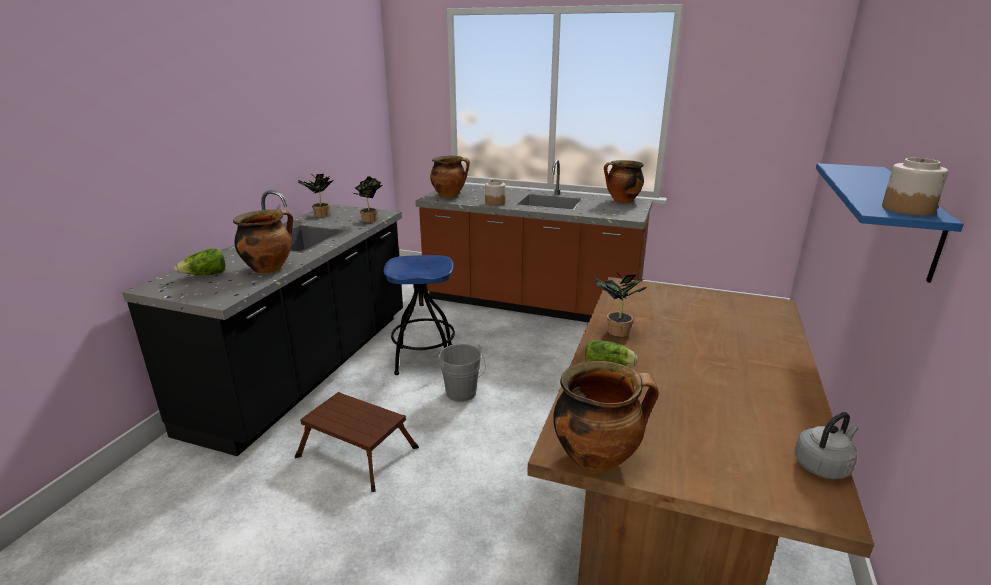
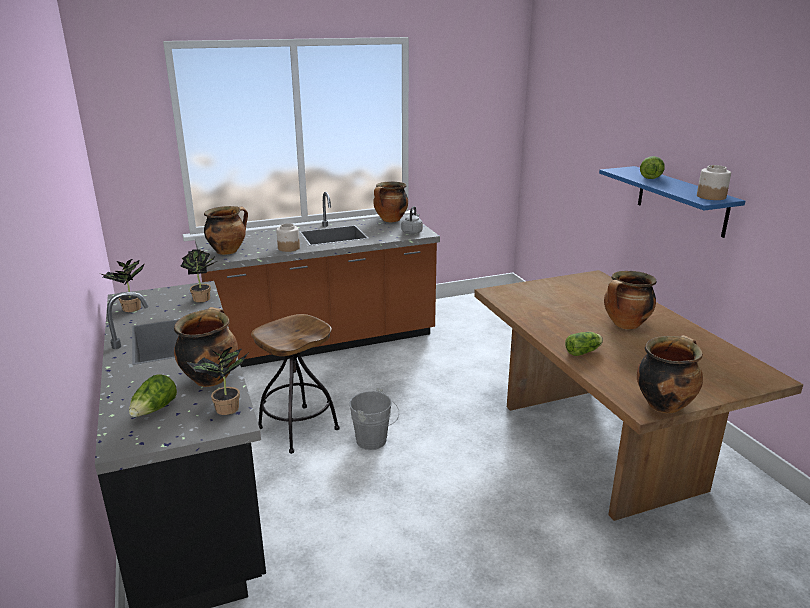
camera: 40 degrees left, 0 degrees up
brown step ladder [295,392,419,492] -> none
blue stool [383,255,455,375] -> brown stool [251,314,340,454]
potted plant [594,273,646,337] -> potted plant moved to [187,346,248,415]
grey kettle [795,412,858,479] -> grey kettle moved to [401,206,423,234]
none -> cooking pot [604,271,657,329]
none -> lettuce [640,156,665,179]

